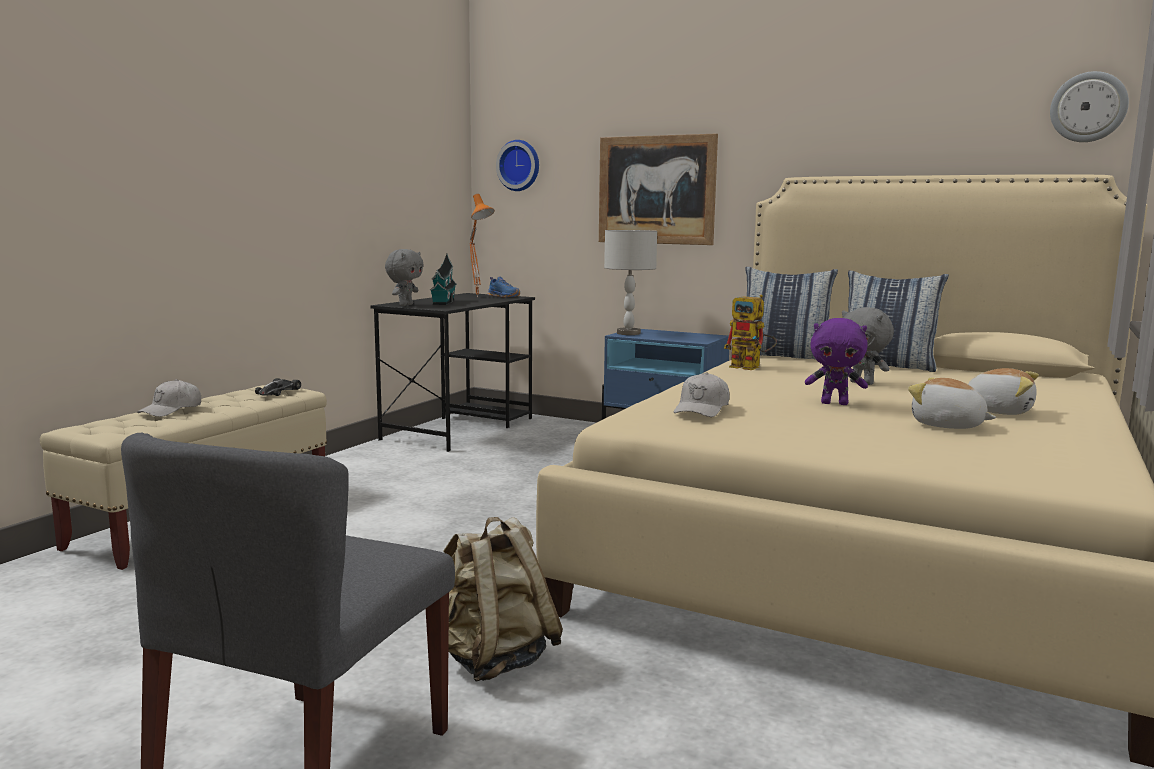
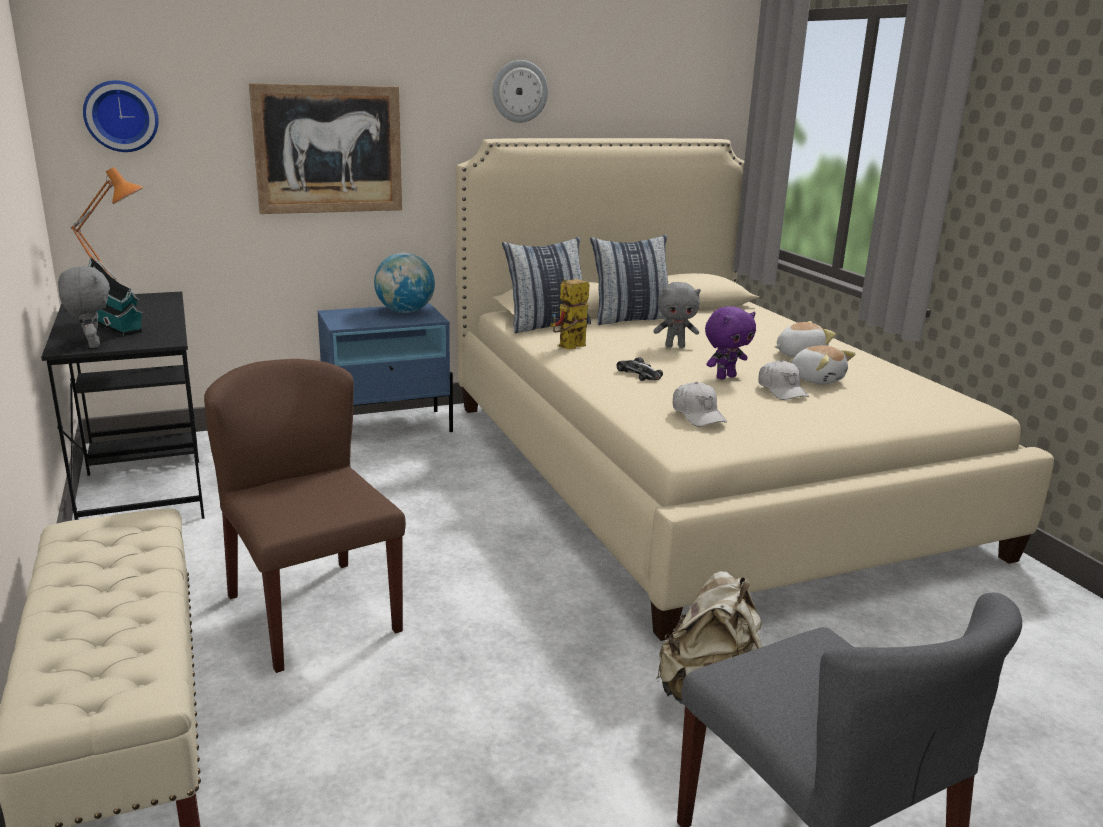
camera: 50 degrees left, 10 degrees up
white cap [137,379,201,417] -> white cap moved to [758,360,810,400]
toy car [255,378,301,396] -> toy car moved to [616,357,663,381]
blue shoe [488,277,520,297] -> none
grey table lamp [604,230,657,335] -> none
toy robot [724,294,777,370] -> toy robot turned 150 degrees clockwise [551,279,589,350]
plush toy [908,377,996,429] -> plush toy turned 120 degrees counterclockwise [791,345,856,384]
wall clock [1050,71,1129,142] -> wall clock moved to [492,60,548,123]
none -> brown chair [204,359,406,673]
none -> globe [374,253,435,313]

